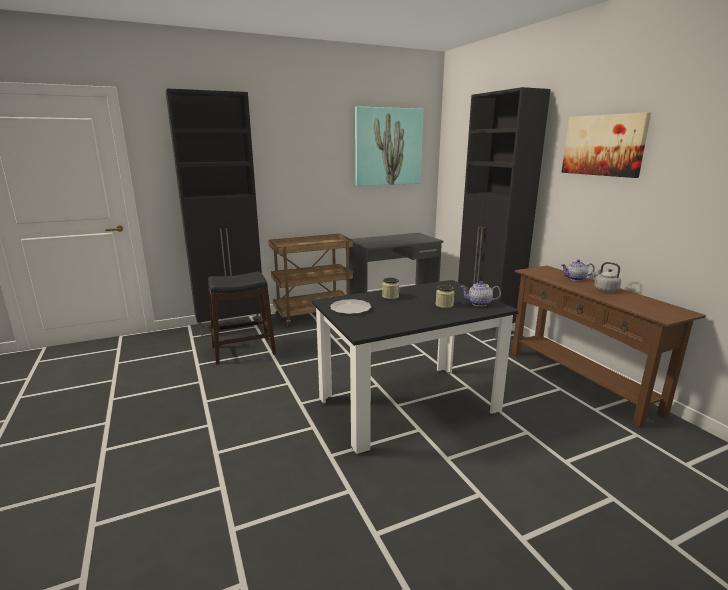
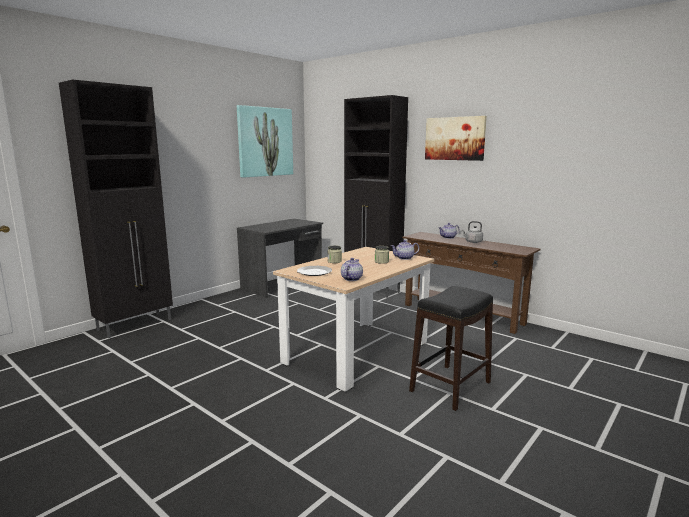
camera: 25 degrees left, 5 degrees down
black stool [208,271,276,365] -> black stool moved to [409,286,493,411]
brown cart [268,234,353,328] -> none
black dining table [312,280,519,454] -> beige dining table [273,247,434,392]
none -> teapot [341,258,363,281]

